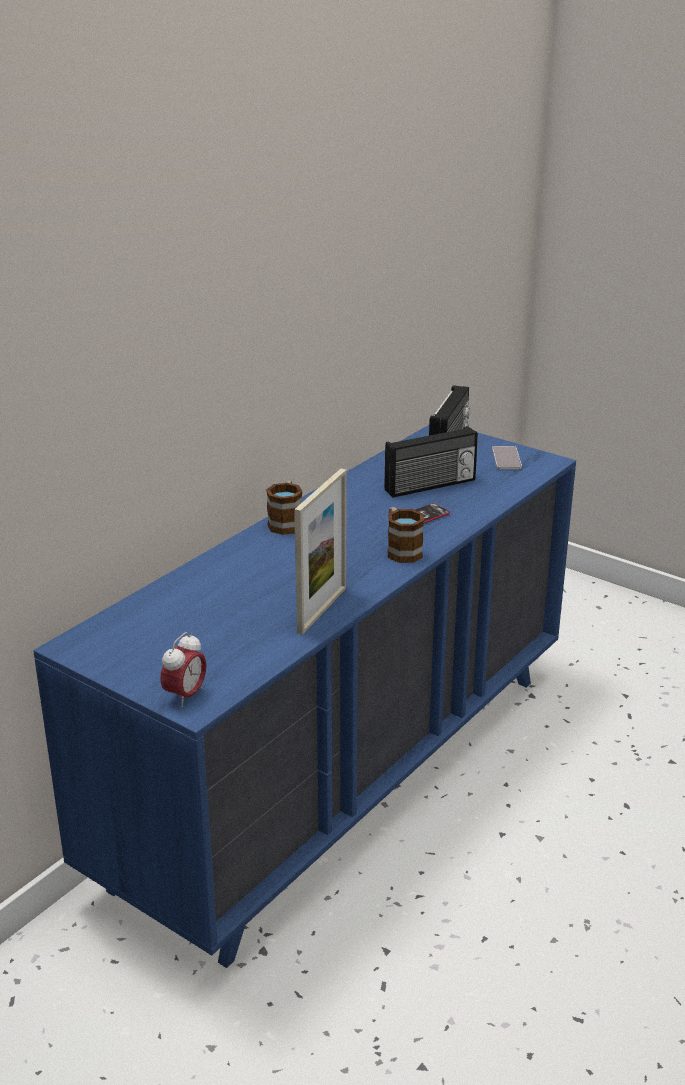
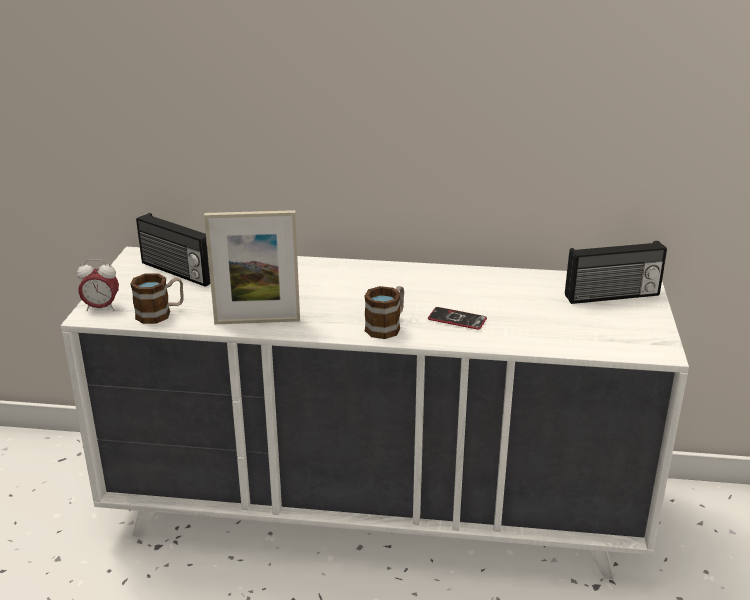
camera: 60 degrees right, 0 degrees up
blue dresser [33,425,576,968] -> white dresser [61,247,689,579]
mug [266,480,302,535] -> mug moved to [130,273,184,324]
radio [384,426,478,498] -> radio moved to [136,213,211,287]
phone [492,446,522,469] -> none

